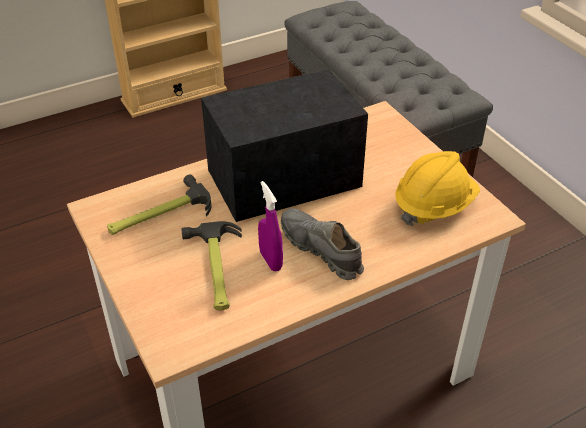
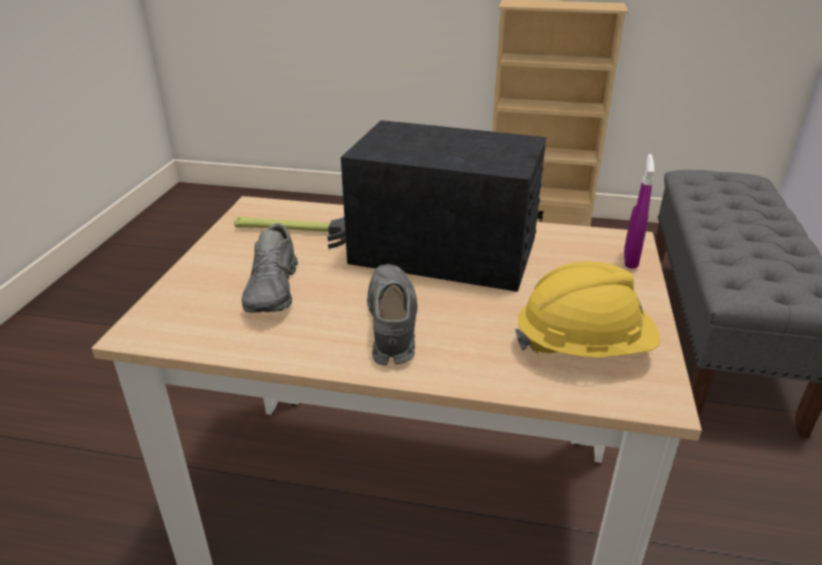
camera: 40 degrees right, 10 degrees down
hammer [181,221,242,311] -> grey shoe [242,223,298,313]
purple spray bottle [258,181,283,271] -> purple spray bottle moved to [624,154,655,269]

